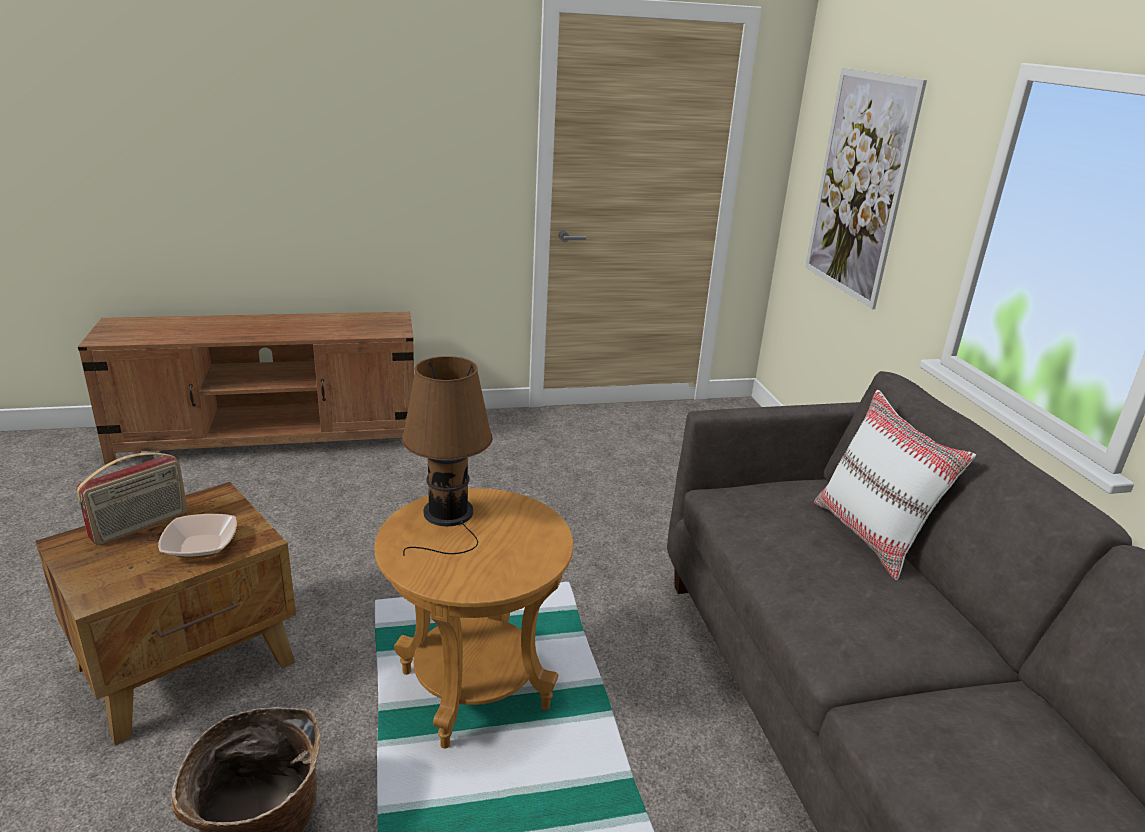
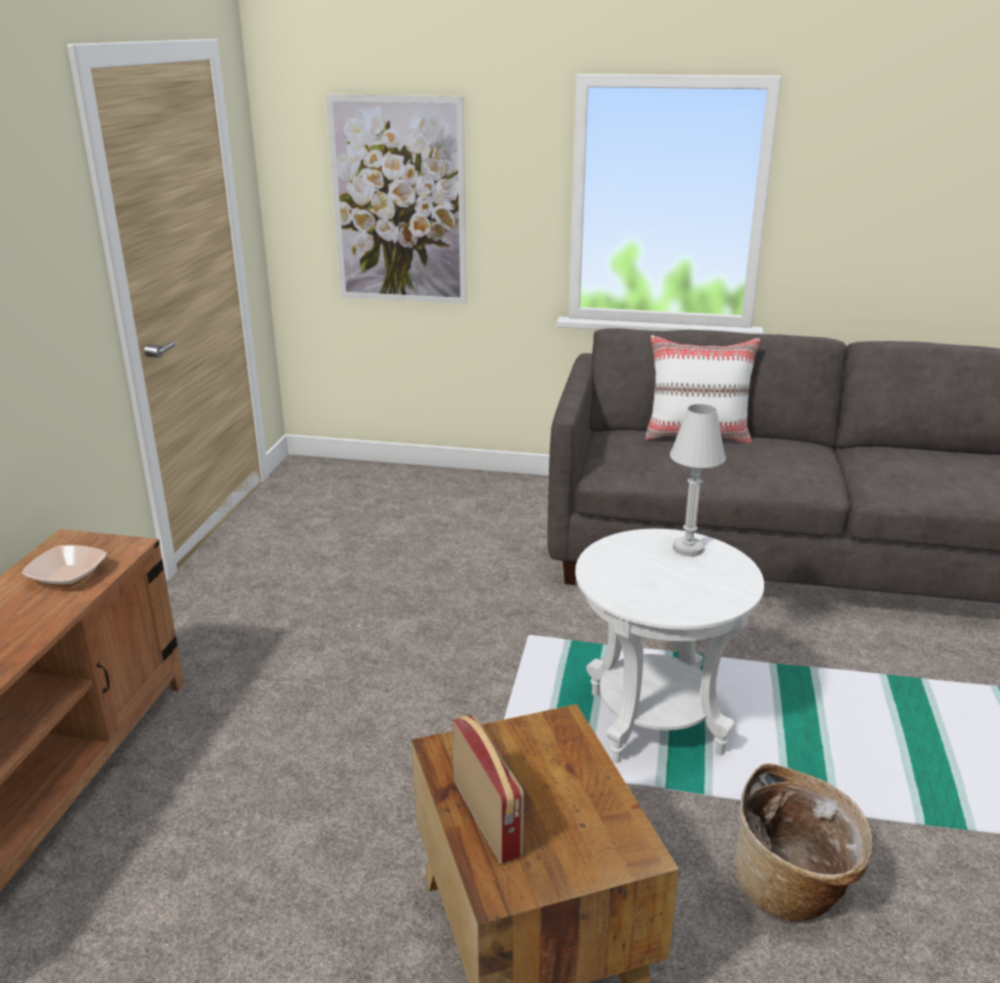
camera: 65 degrees left, 0 degrees up
bowl [158,514,237,558] -> bowl moved to [22,545,107,587]
brown side table [374,488,573,749] -> white side table [575,529,764,763]
brown table lamp [402,356,493,556] -> none
none -> white table lamp [670,404,726,557]

